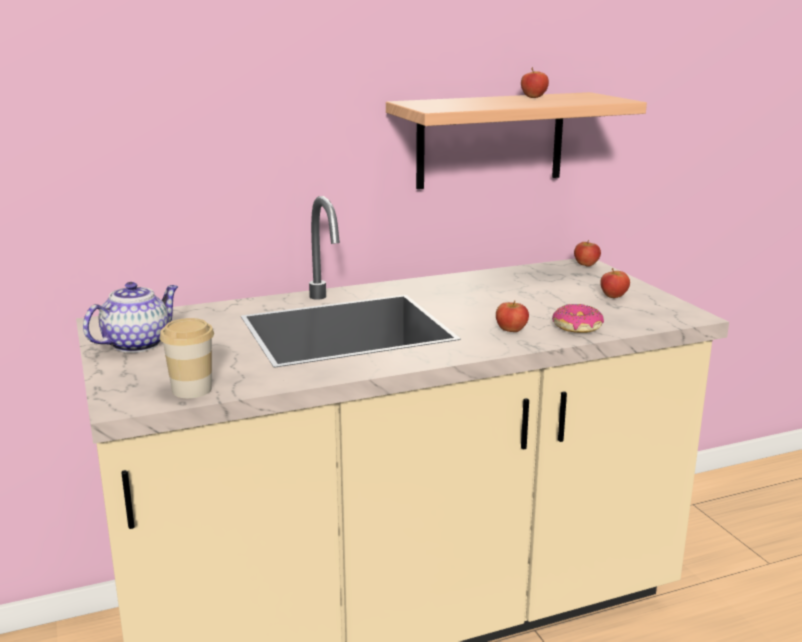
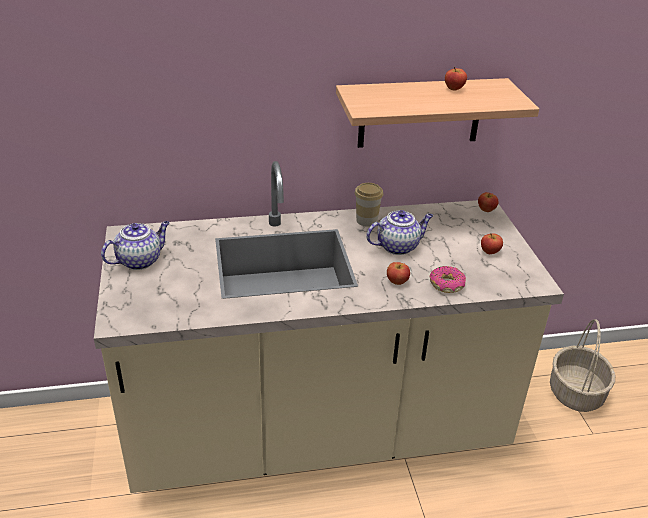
camera: 10 degrees right, 15 degrees up
cup [160,318,214,398] -> cup moved to [355,183,383,227]
none -> teapot [366,210,433,255]
none -> basket [550,319,615,412]

